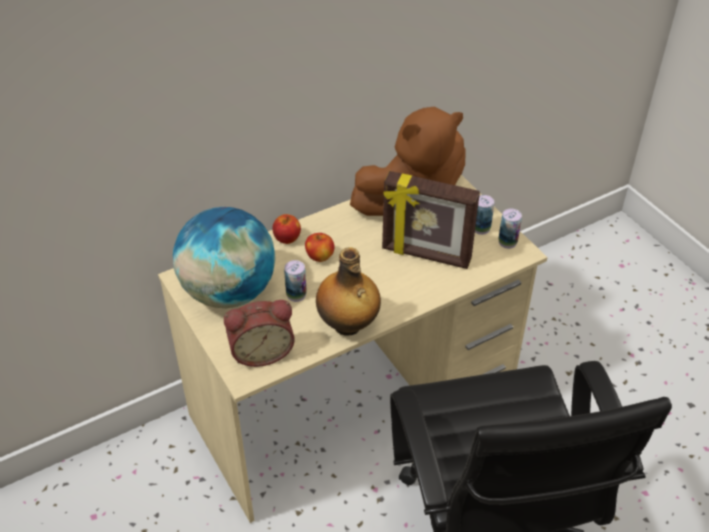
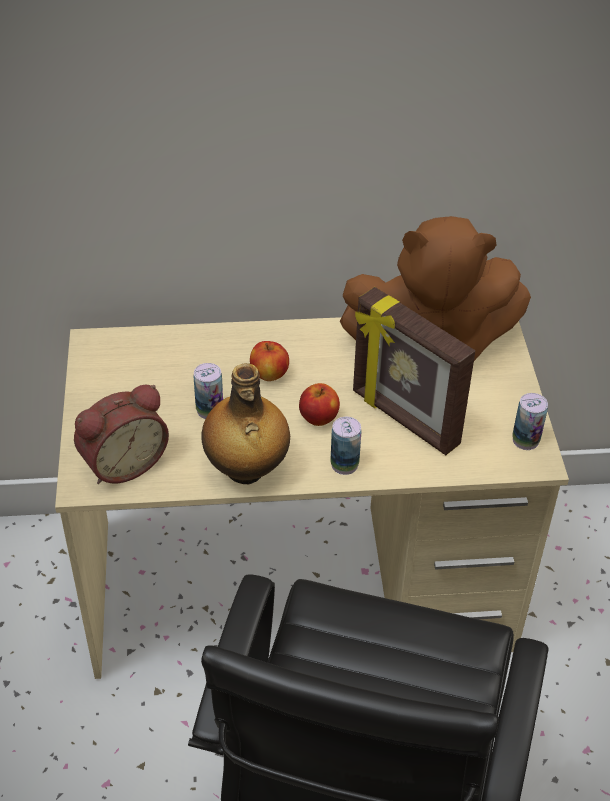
camera: 25 degrees right, 0 degrees up
globe [173,207,275,308] -> none
alarm clock [224,300,295,367] -> alarm clock turned 45 degrees counterclockwise [74,385,169,484]
apple [273,214,301,244] -> apple moved to [299,383,340,426]
can [475,195,494,235] -> can moved to [330,417,361,475]

